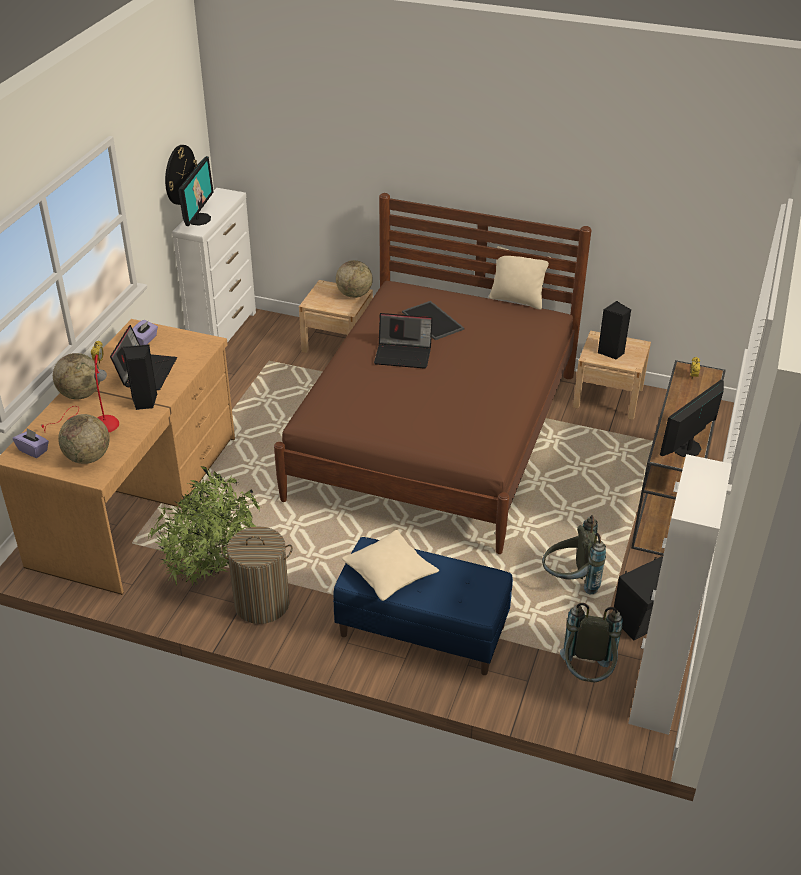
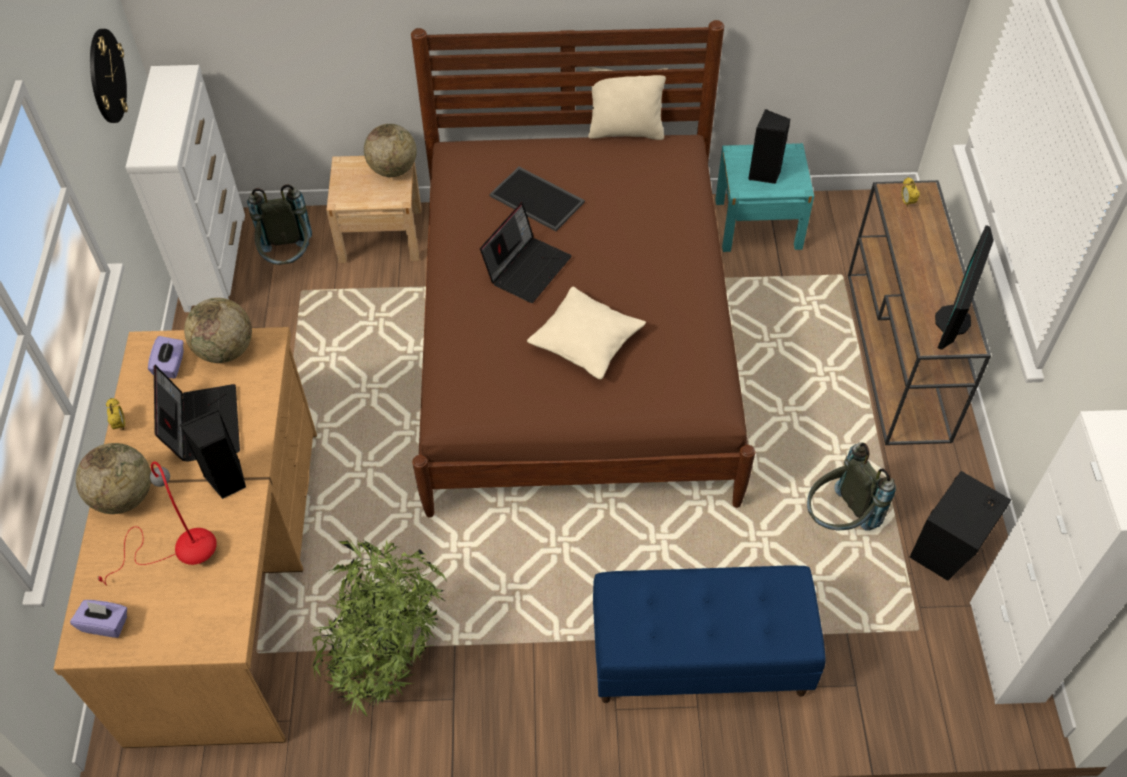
camera: 20 degrees left, 15 degrees up
globe [58,414,110,464] -> globe moved to [184,298,252,363]
monitor [178,156,213,226] -> none
laundry basket [221,526,293,624] -> none
beige pillow [342,530,439,601] -> beige pillow moved to [527,287,646,379]
laptop [374,313,433,369] -> laptop turned 45 degrees counterclockwise [480,202,572,303]
grey backpack [560,603,623,682] -> grey backpack moved to [247,184,312,265]
beige nightstand [573,331,651,420] -> turquoise nightstand [715,143,814,252]

